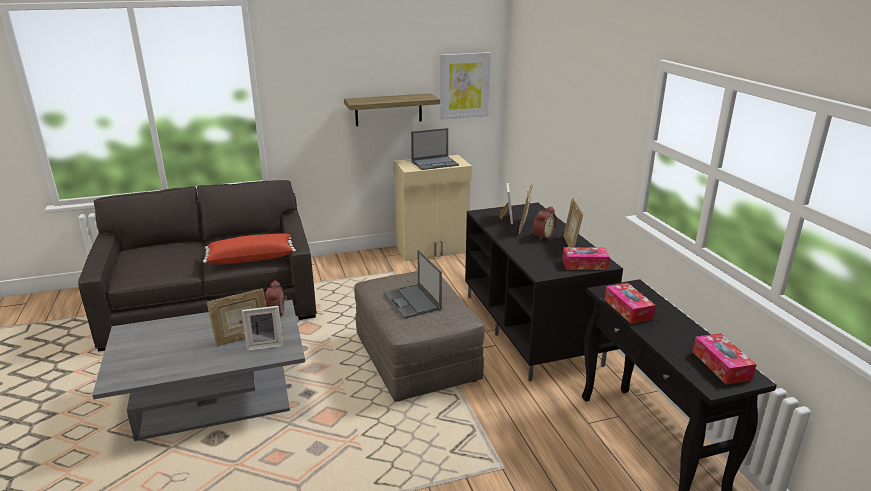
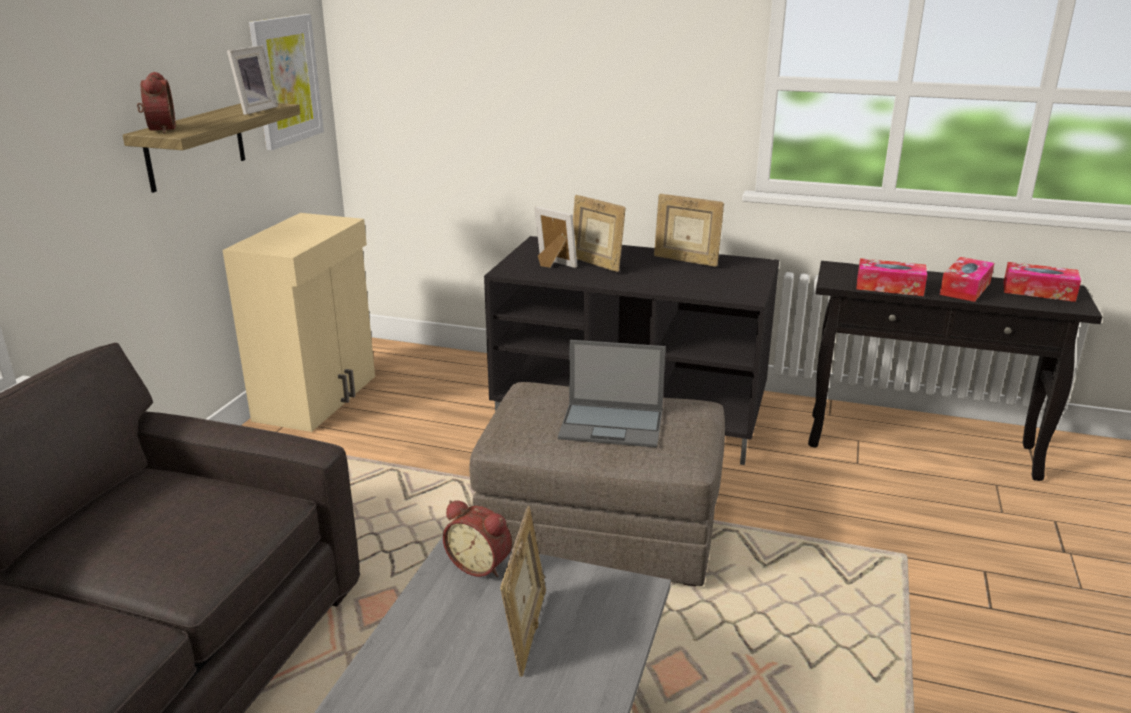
camera: 55 degrees left, 0 degrees up
red pillow [203,234,296,265] -> none
picture frame [242,306,283,351] -> picture frame moved to [227,45,278,115]
laptop [411,128,459,170] -> none
alarm clock [533,207,557,240] -> alarm clock moved to [137,72,175,133]
tissue box [562,247,610,270] -> tissue box moved to [940,257,994,302]

